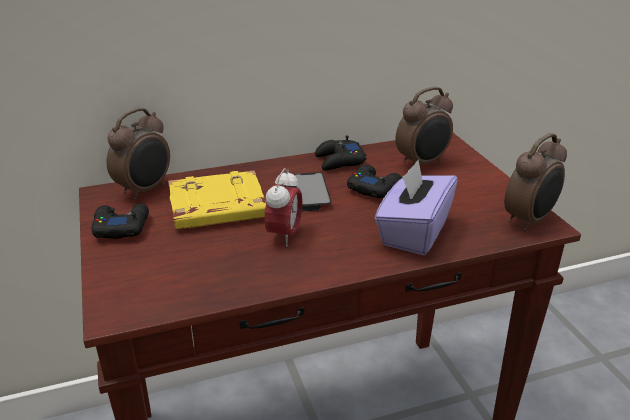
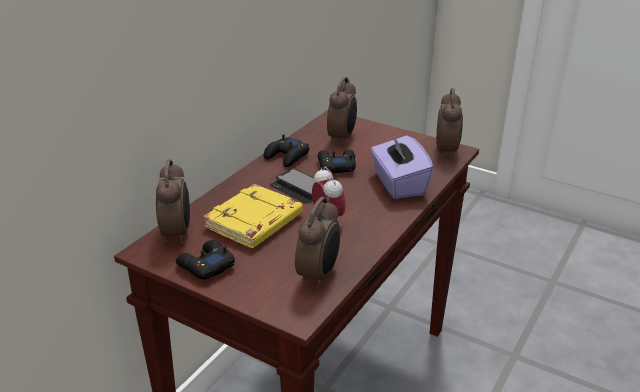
camera: 40 degrees left, 0 degrees up
none -> alarm clock [295,197,340,289]

